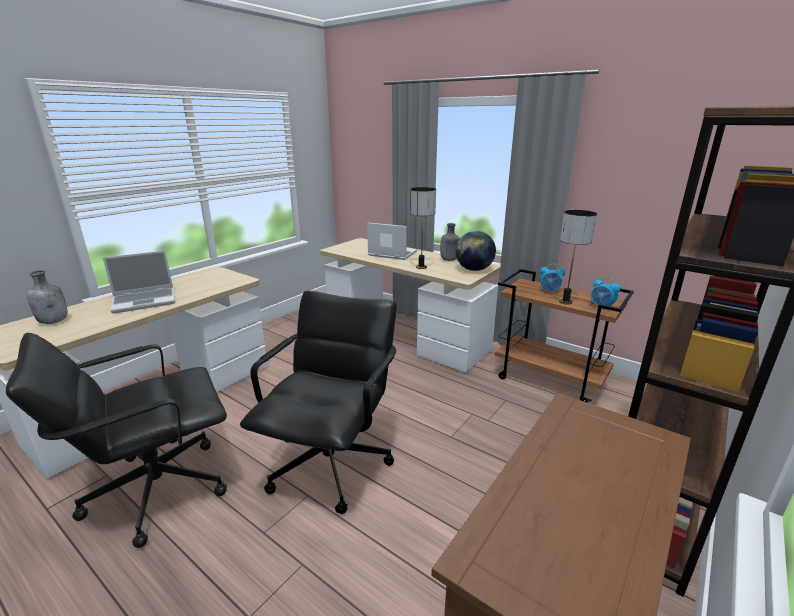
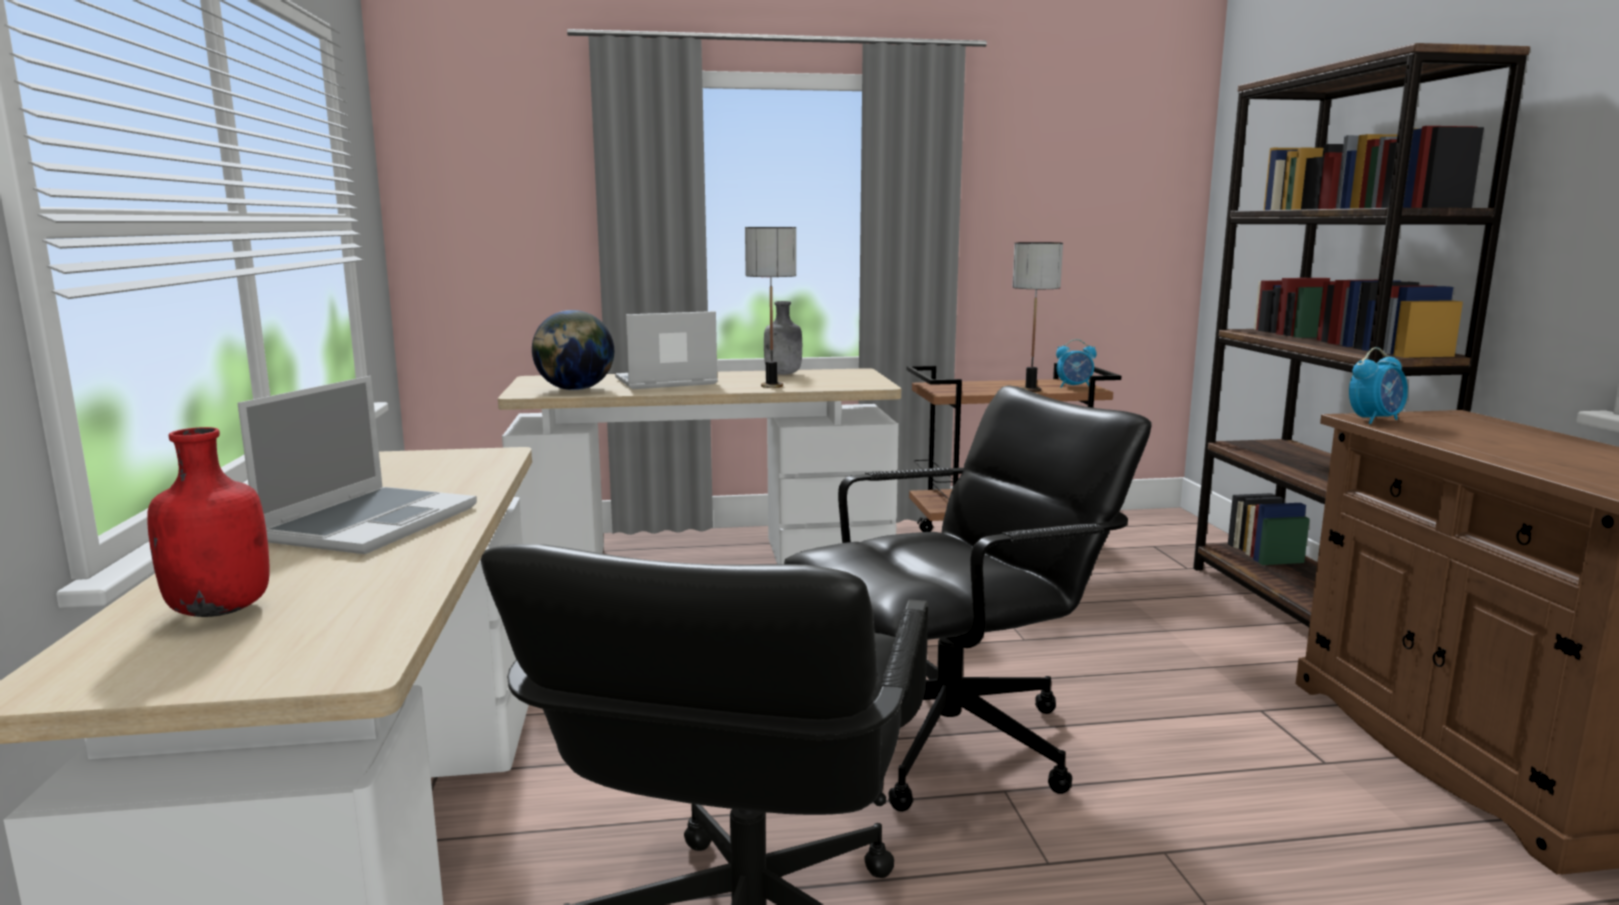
camera: 45 degrees left, 10 degrees down
grey bottle [27,270,68,324] -> red bottle [147,427,269,617]
black office chair [240,291,397,514] -> black office chair turned 90 degrees clockwise [784,385,1152,812]
globe [456,231,496,271] -> globe moved to [532,310,614,390]
alarm clock [540,264,565,294] -> alarm clock moved to [1349,347,1408,424]

